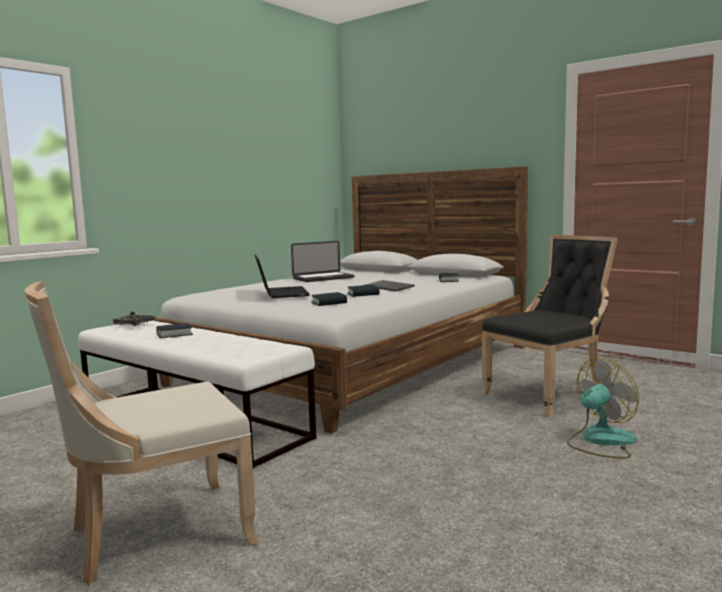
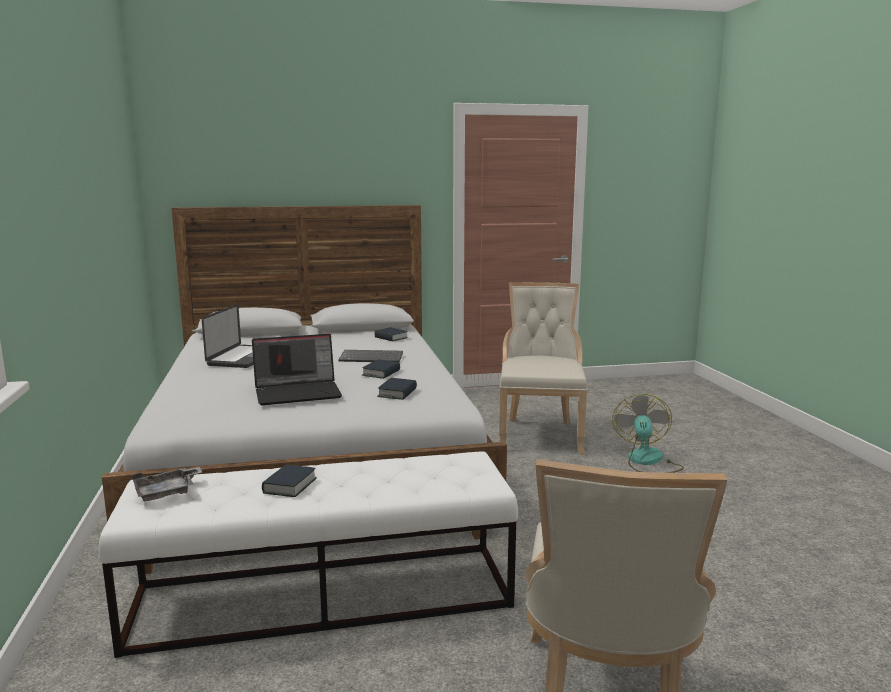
camera: 50 degrees left, 5 degrees up
laptop [255,254,310,298] -> laptop turned 135 degrees clockwise [252,334,342,405]
black chair [481,235,618,418] -> beige chair [499,282,587,455]

